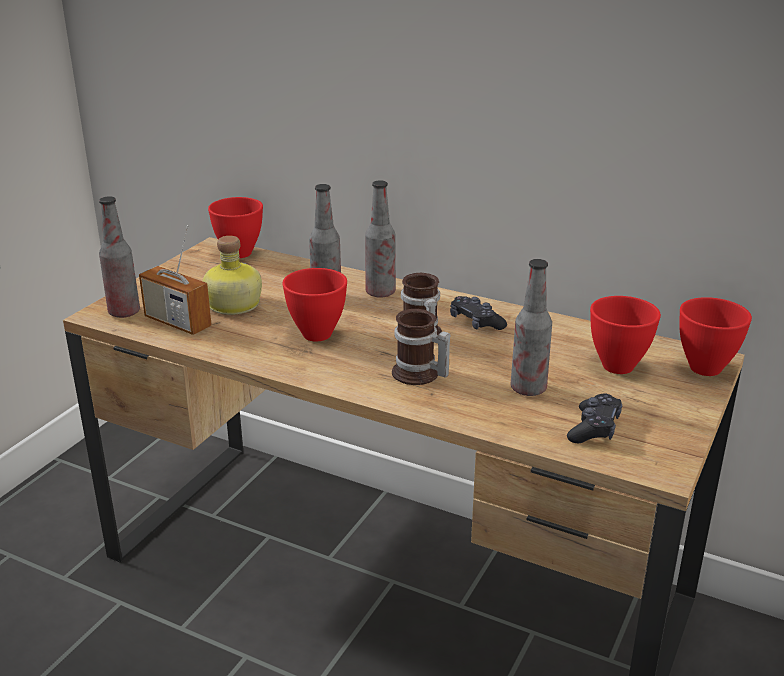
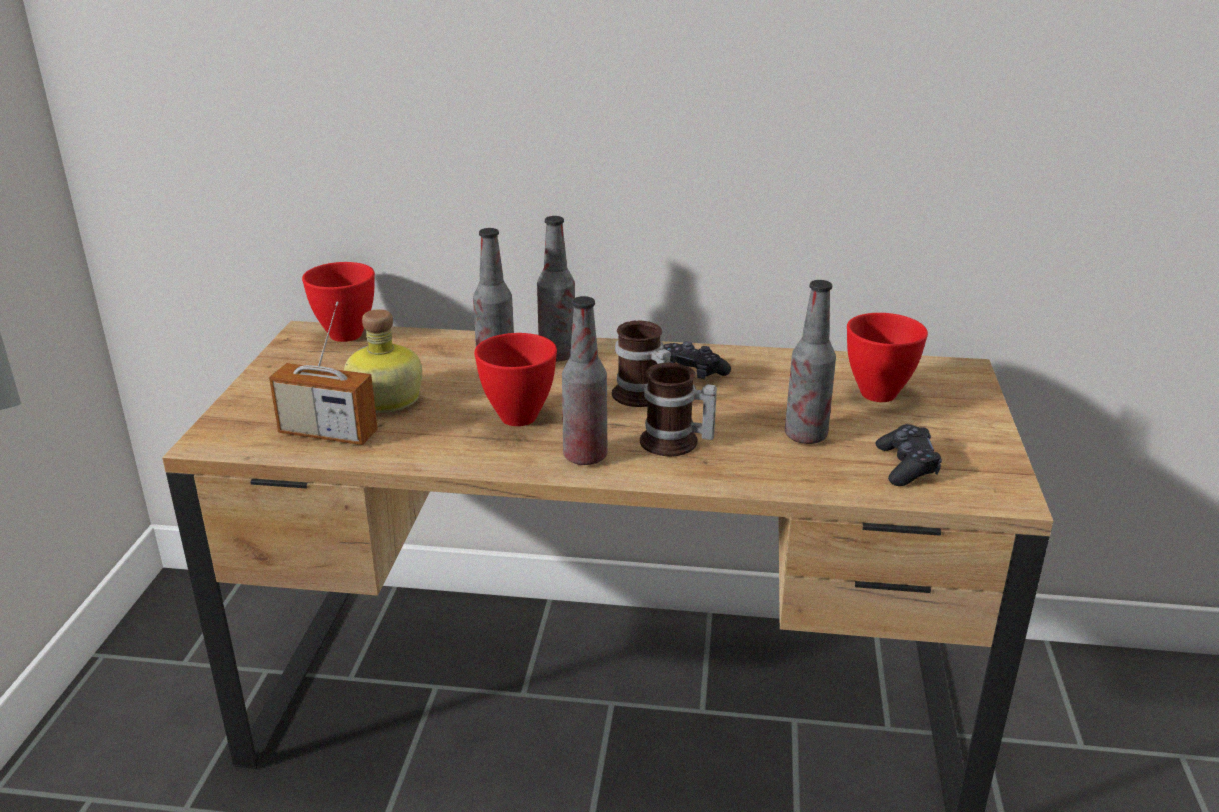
camera: 20 degrees left, 0 degrees up
bottle [99,196,140,318] -> bottle moved to [562,296,607,465]
red bowl [679,297,752,376] -> none

